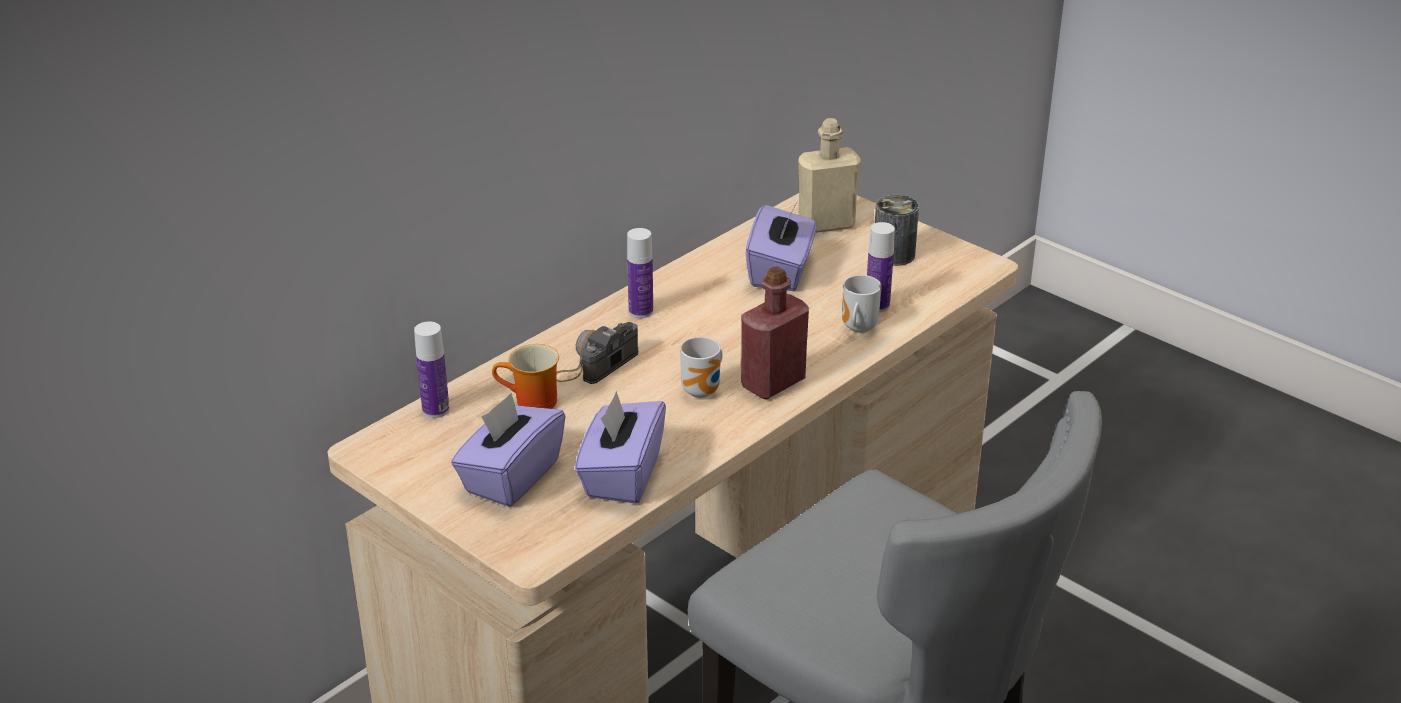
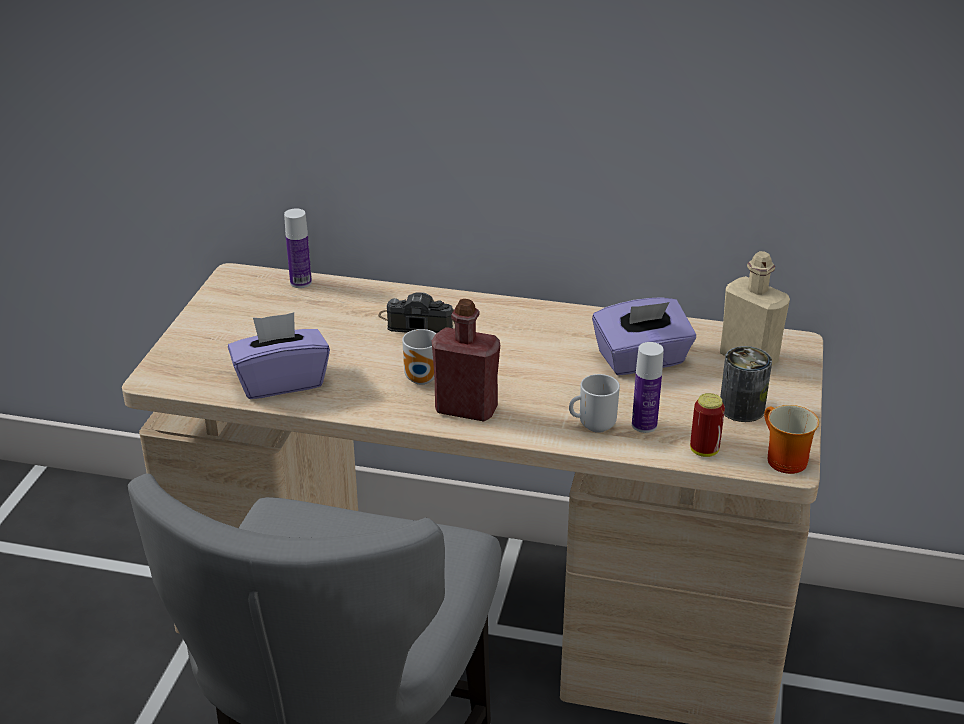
camera: 60 degrees right, 0 degrees up
purple tissue box [451,393,566,507] -> none
mug [492,344,559,409] -> mug moved to [764,405,819,474]
bottle [627,228,653,318] -> none
none -> can [690,393,725,457]

